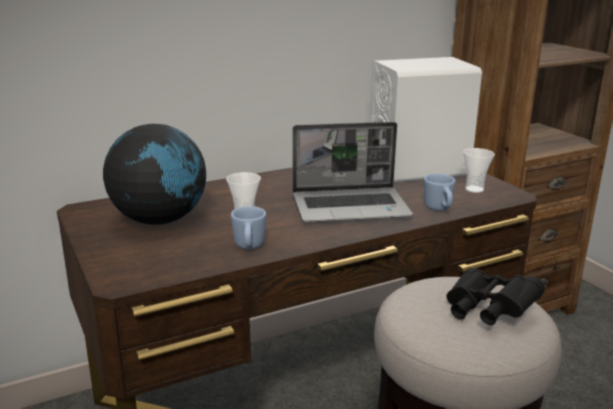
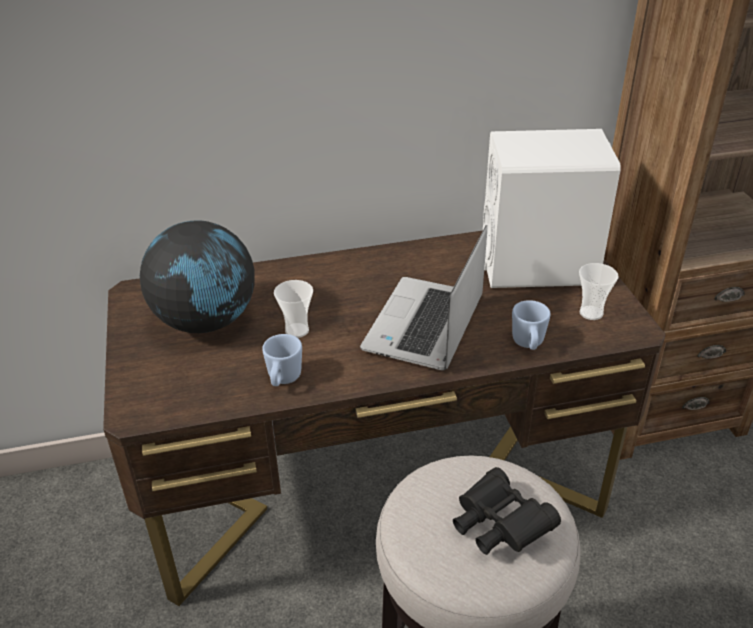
camera: 15 degrees right, 15 degrees up
laptop [293,122,413,222] -> laptop turned 105 degrees clockwise [360,225,487,370]

